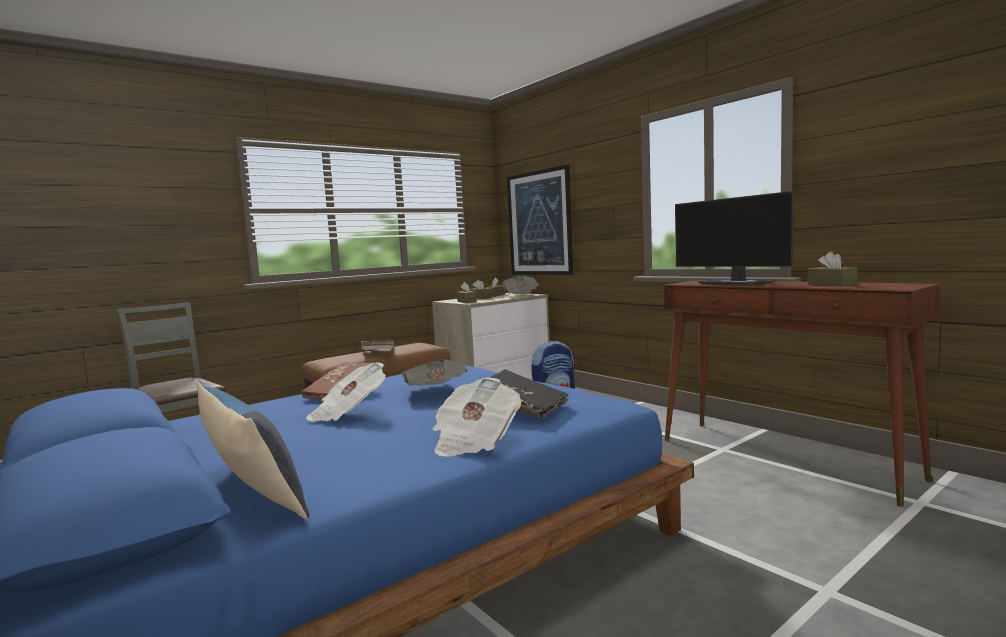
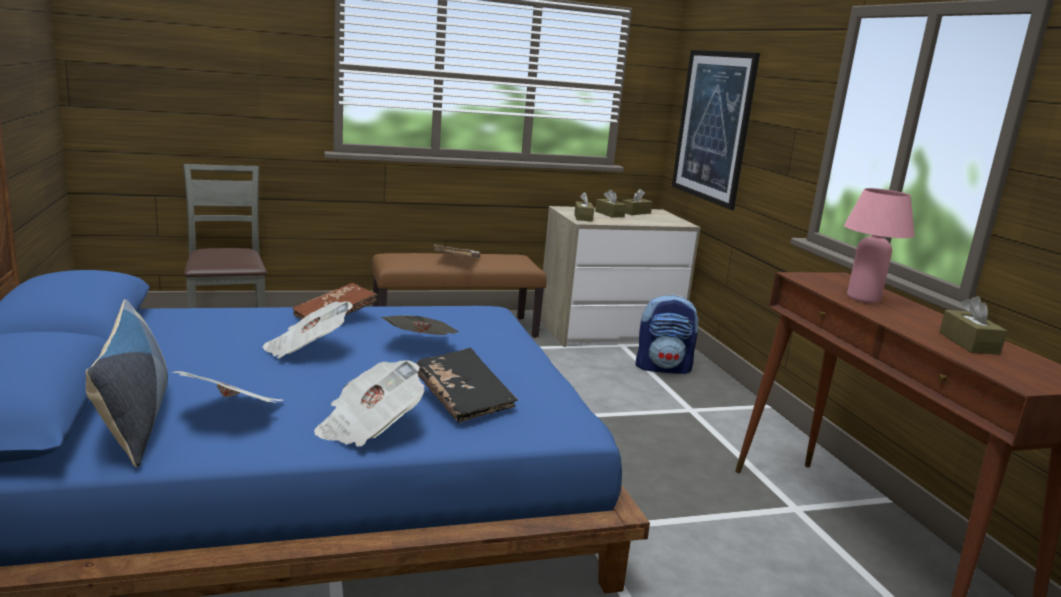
camera: 20 degrees right, 10 degrees up
newspaper [501,275,539,294] -> newspaper moved to [172,371,283,403]
monitor [675,191,794,286] -> pink table lamp [844,188,915,303]

